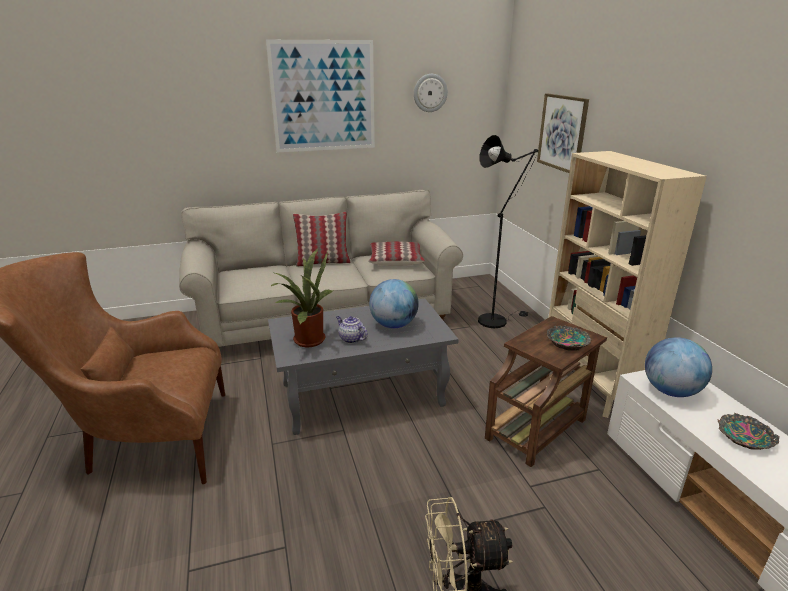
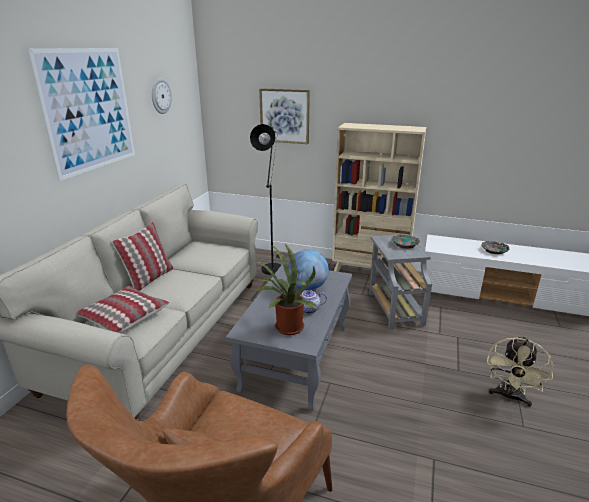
camera: 55 degrees left, 0 degrees up
pillow [368,241,425,266] -> pillow moved to [76,286,169,333]
brown side table [485,316,607,467] -> grey side table [369,234,432,329]
globe [645,337,712,397] -> none

